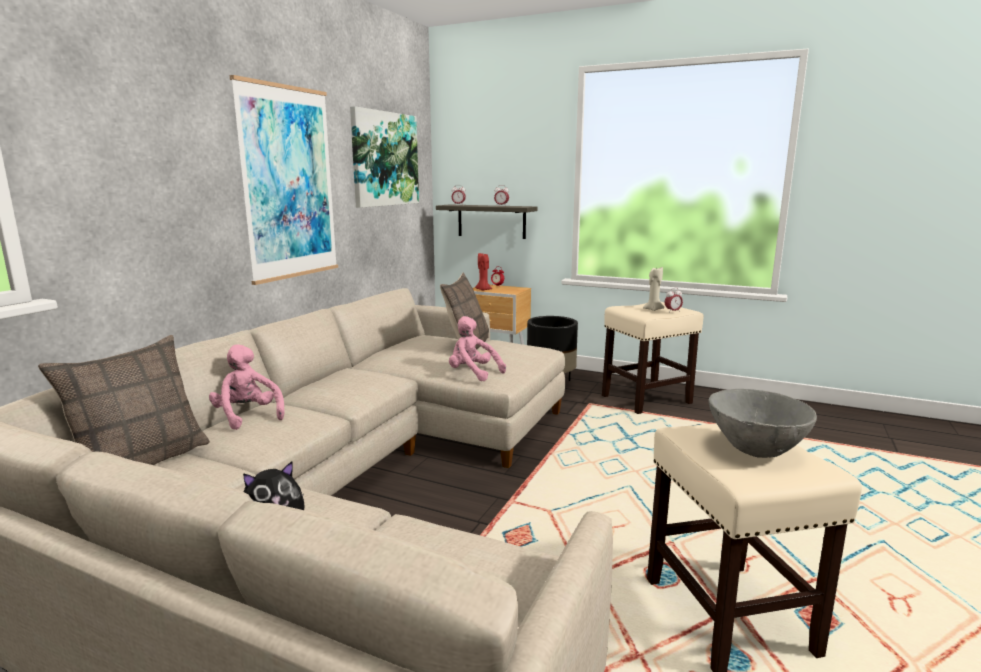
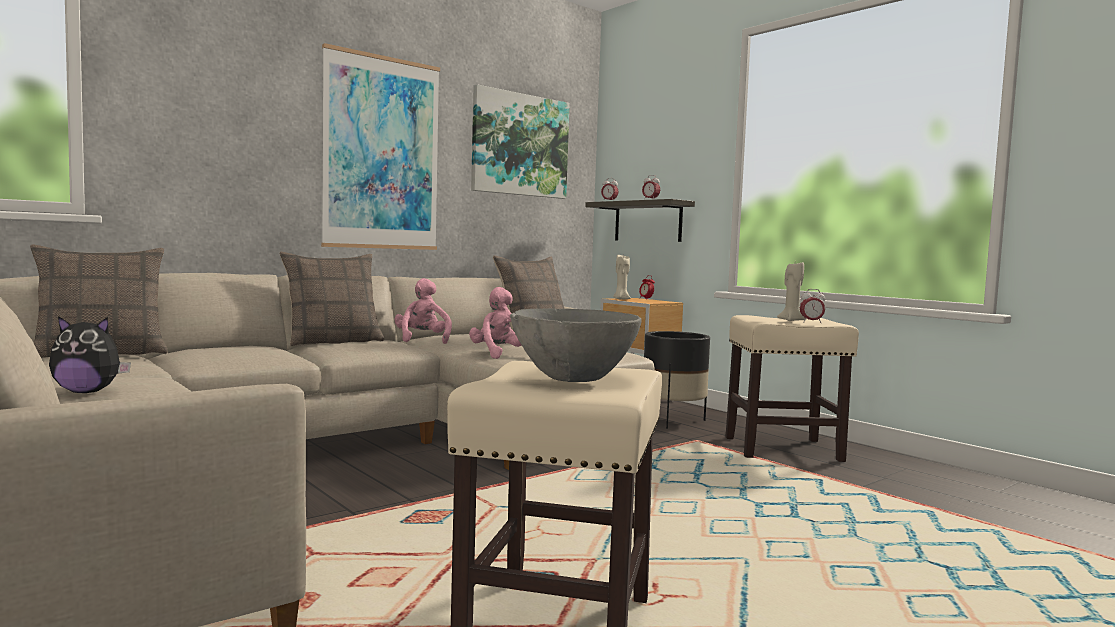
camera: 25 degrees right, 10 degrees down
pink plush toy [209,344,284,430] -> pink plush toy moved to [394,278,452,344]
red candle [475,253,492,291] -> beige candle [613,255,631,299]
none -> pillow [280,252,384,347]

